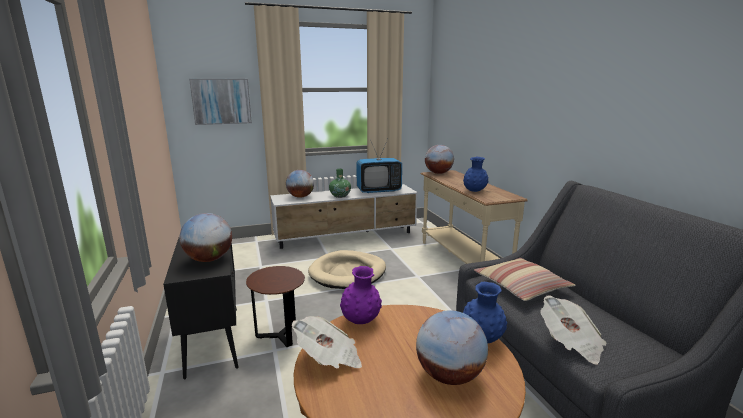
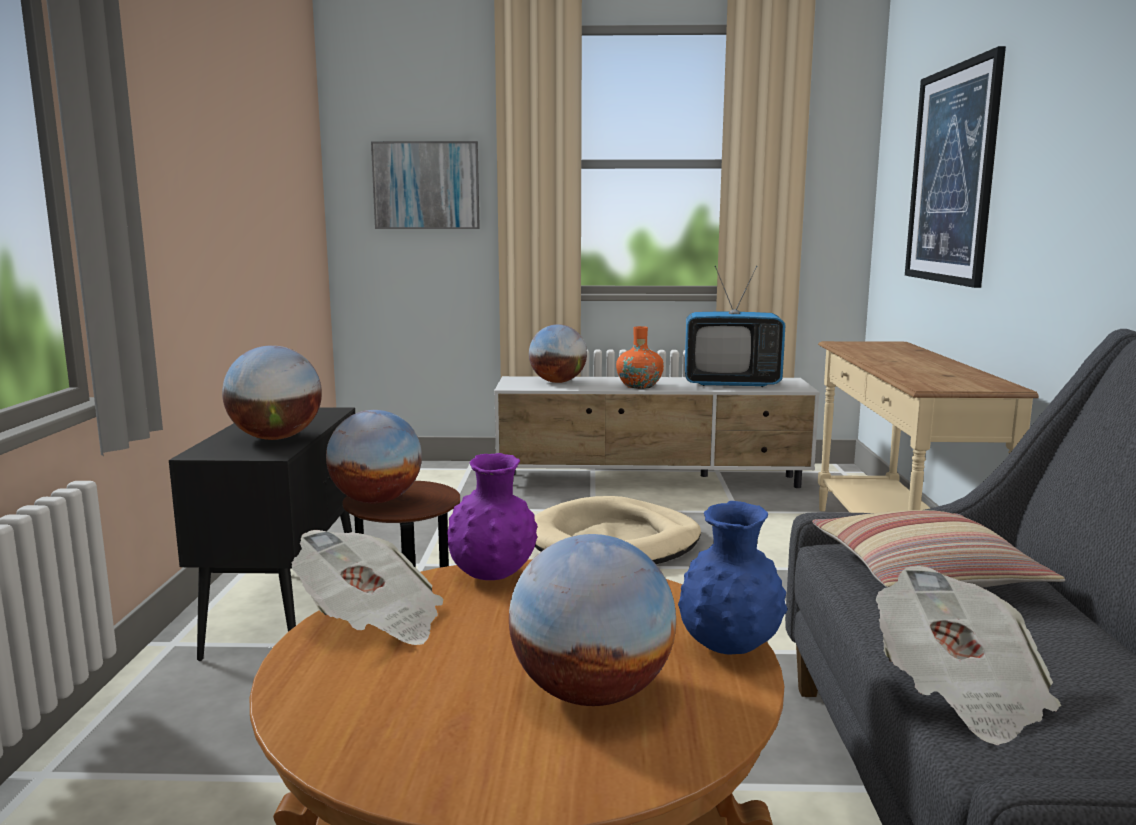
camera: 20 degrees right, 5 degrees down
green vase [329,169,351,198] -> orange vase [616,326,664,389]
globe [425,145,454,174] -> globe moved to [326,410,422,503]
blue vase [463,157,489,192] -> none
none -> picture [905,46,1006,288]

